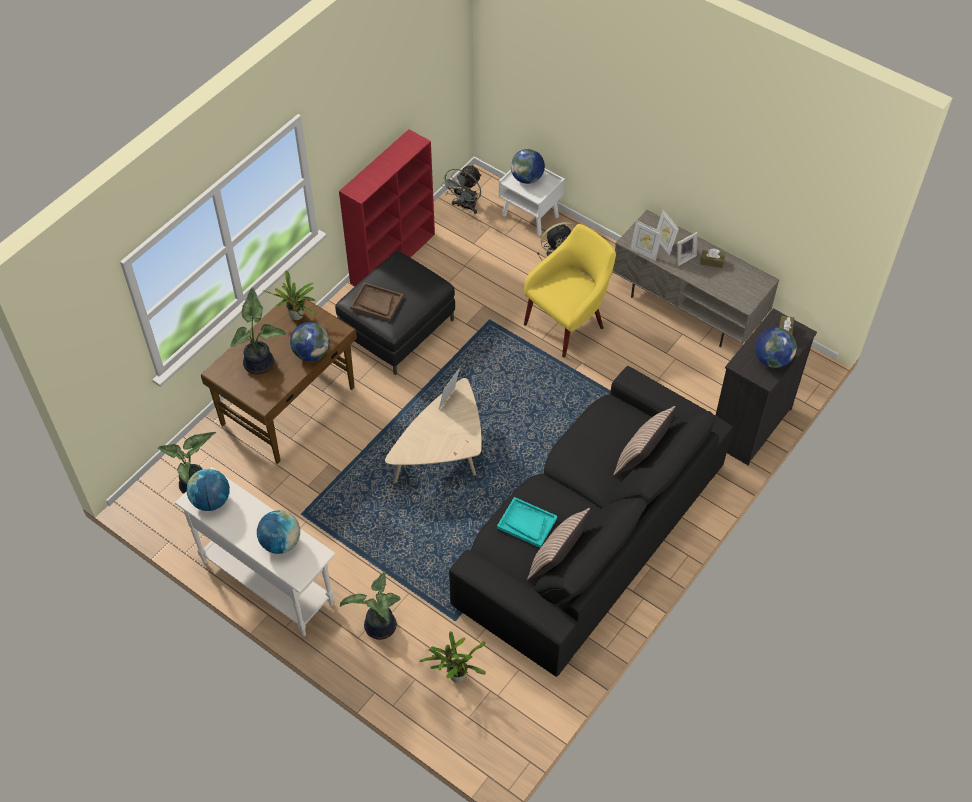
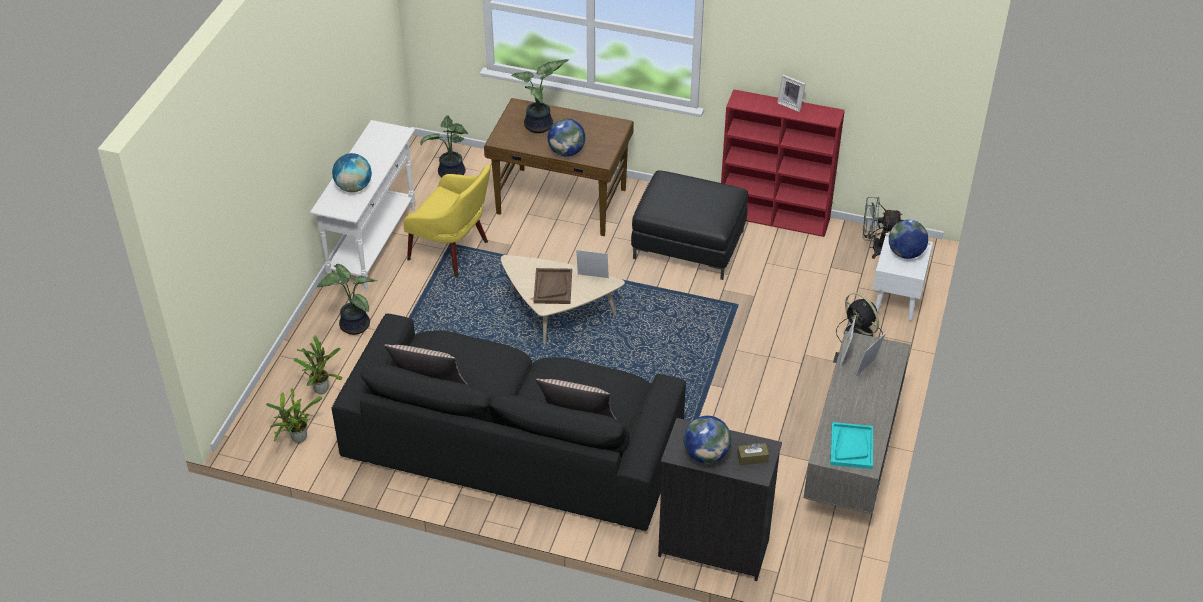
camera: 70 degrees right, 10 degrees down
globe [187,469,230,511] -> none
potted plant [262,271,316,320] -> potted plant moved to [266,389,322,443]
brown tray [350,282,404,321] -> brown tray moved to [534,268,572,304]
turquoise tray [497,497,557,548] -> turquoise tray moved to [830,422,873,469]
yellow armchair [524,224,616,357] -> yellow armchair moved to [404,165,491,278]
picture frame [677,232,698,266] -> picture frame moved to [777,75,805,112]
brown tissue box [700,249,725,268] -> none

